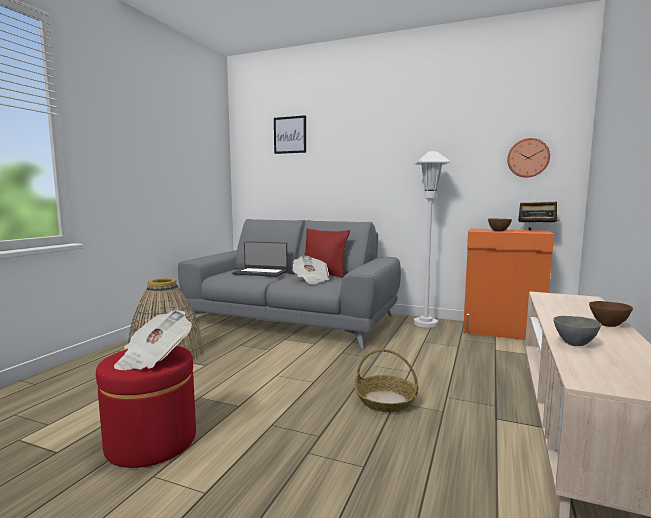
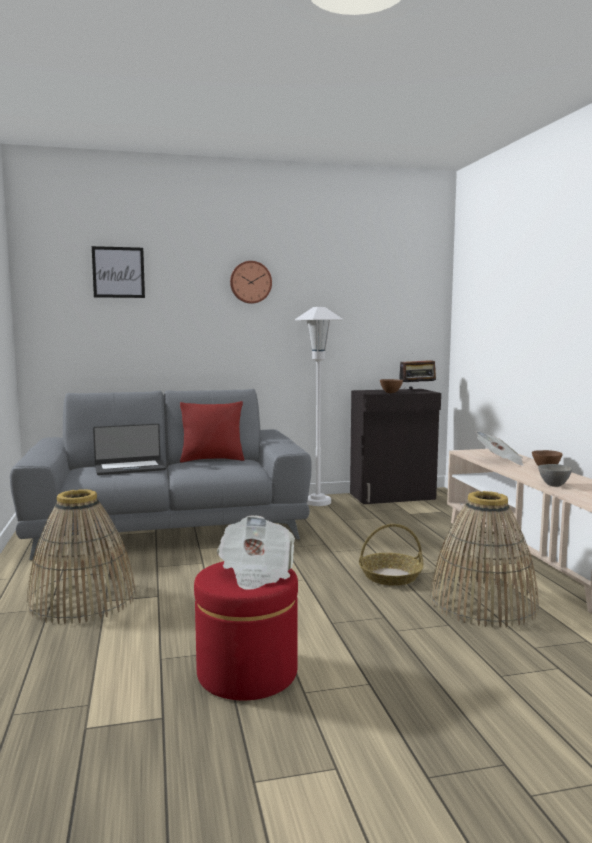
camera: 35 degrees left, 0 degrees up
newspaper [292,256,329,284] -> newspaper moved to [475,431,524,466]
orange cabinet [463,229,554,340] -> black cabinet [350,389,441,504]
wall clock [507,138,550,178] -> wall clock moved to [230,261,272,304]
none -> basket [430,491,539,628]

